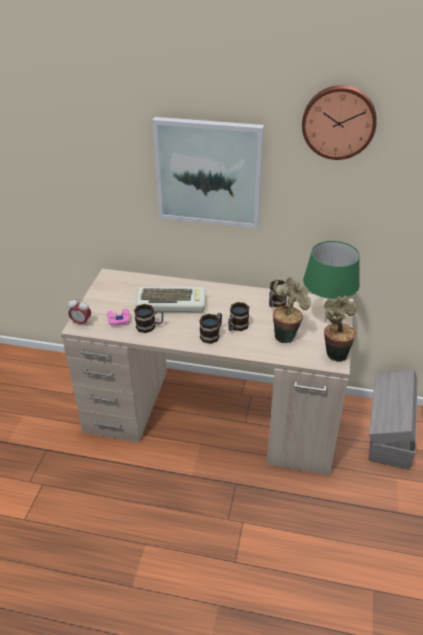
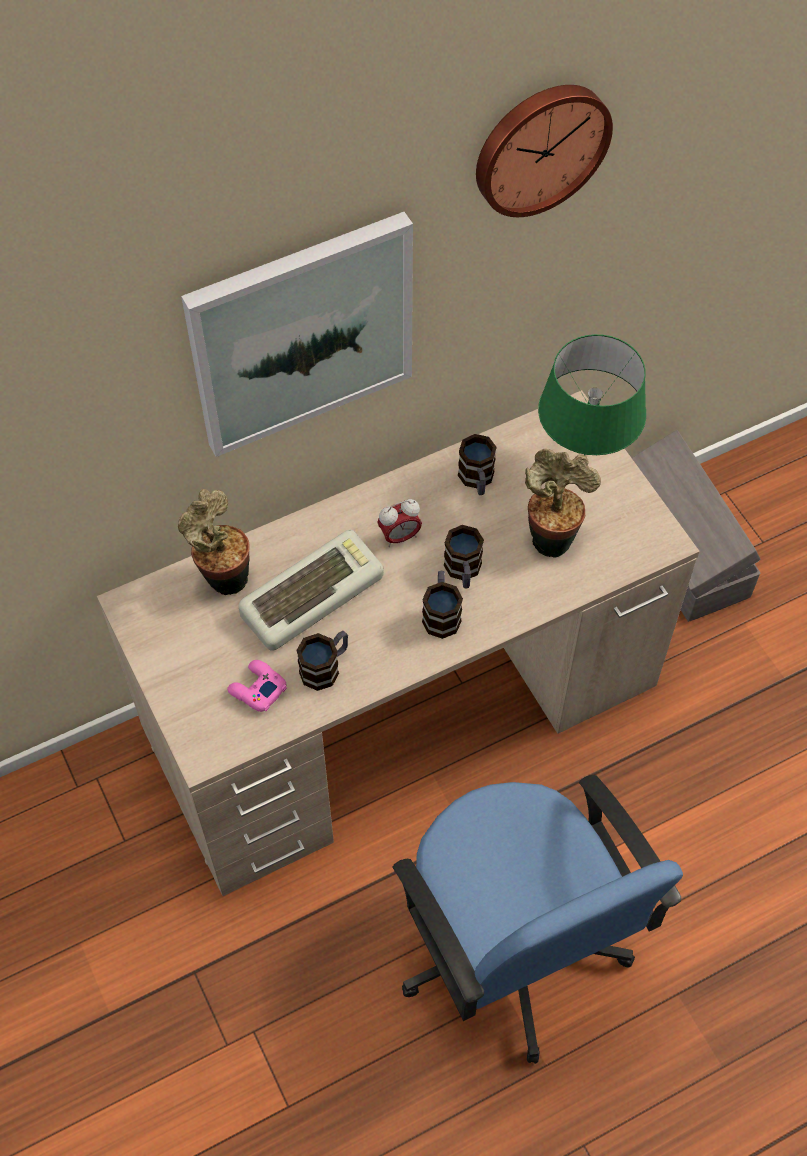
camera: 40 degrees left, 20 degrees up
alarm clock [68,298,91,326] -> alarm clock moved to [377,499,422,547]
potted plant [324,296,357,362] -> potted plant moved to [178,489,250,595]
none -> blue office chair [392,775,683,1064]

